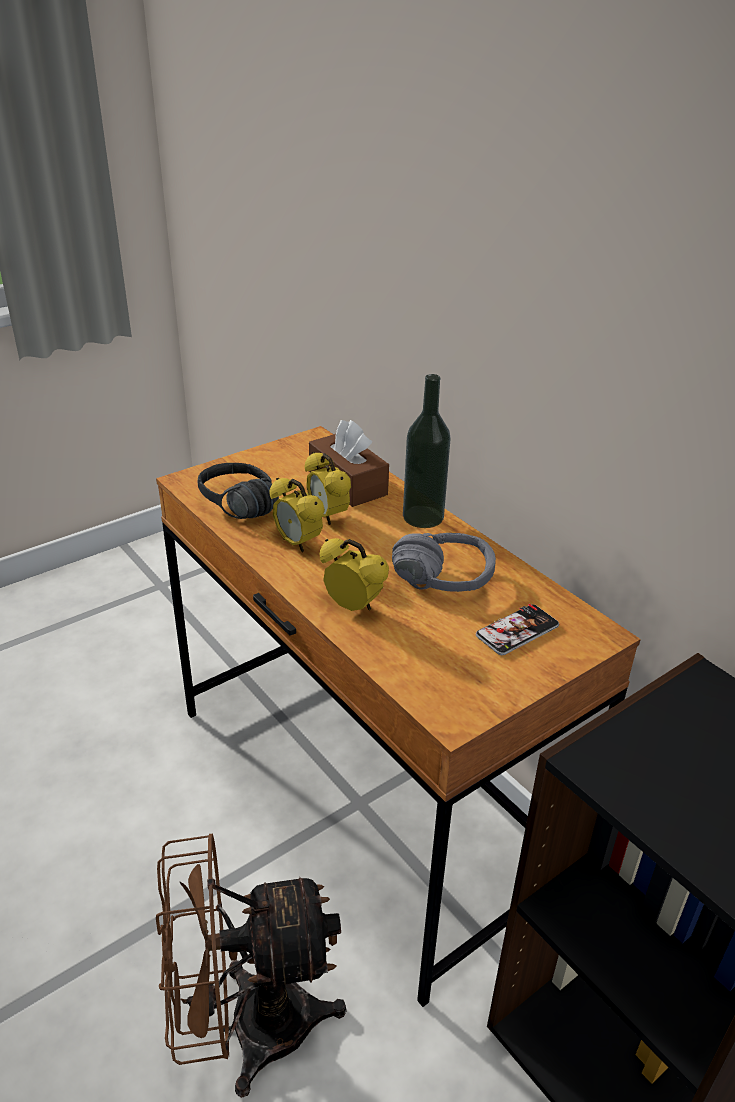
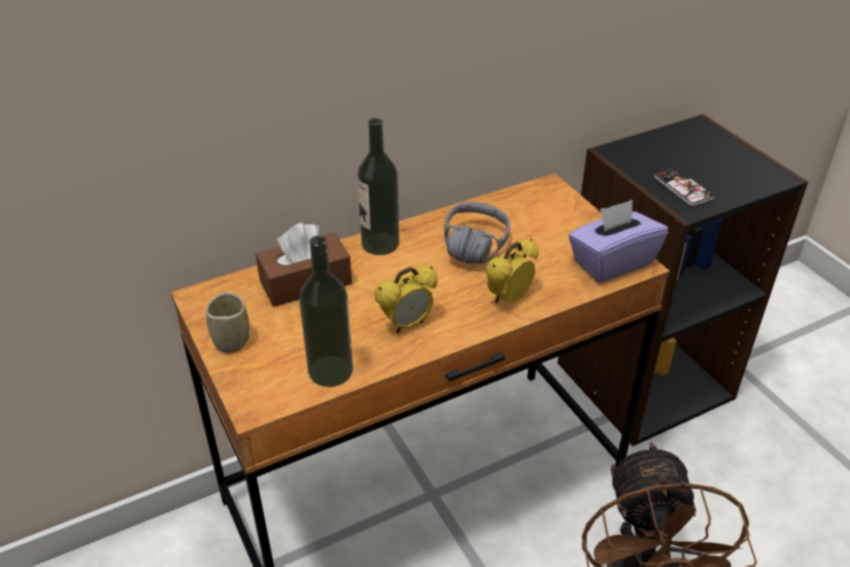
camera: 80 degrees left, 5 degrees up
black headphones [198,463,279,519] -> bottle [299,236,353,387]
alarm clock [305,452,351,525] -> none
phone [476,604,559,655] -> phone moved to [654,168,714,206]
none -> cup [206,293,249,353]
none -> purple tissue box [568,200,668,283]

